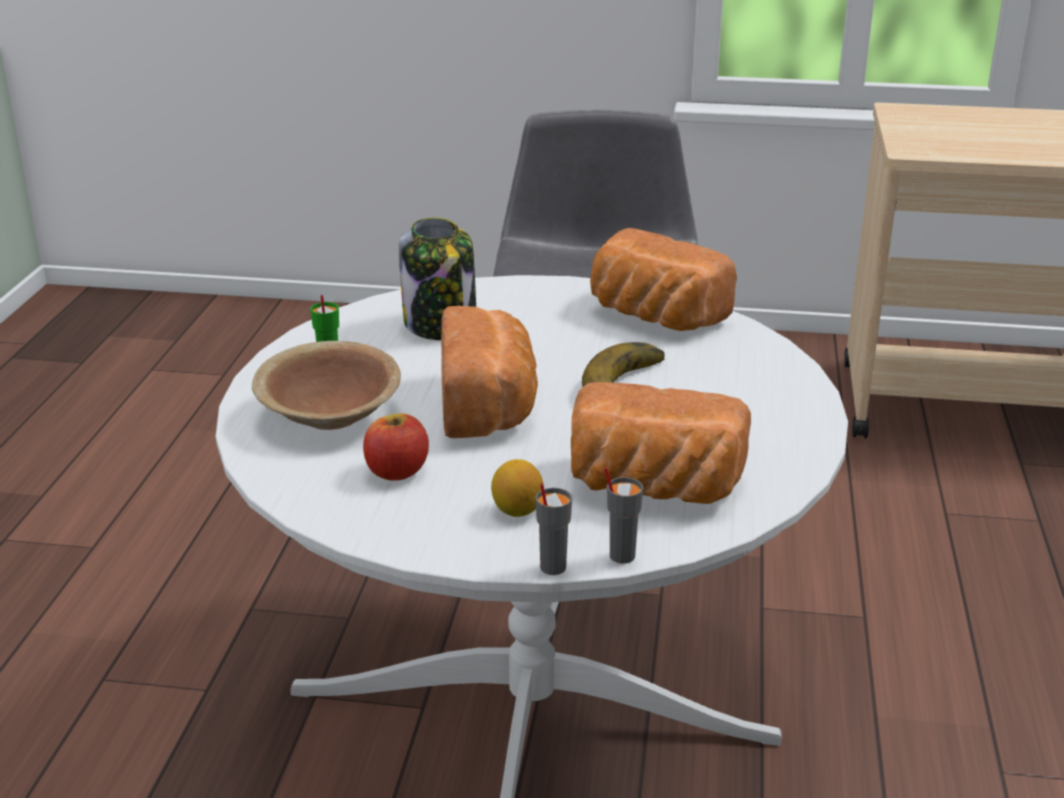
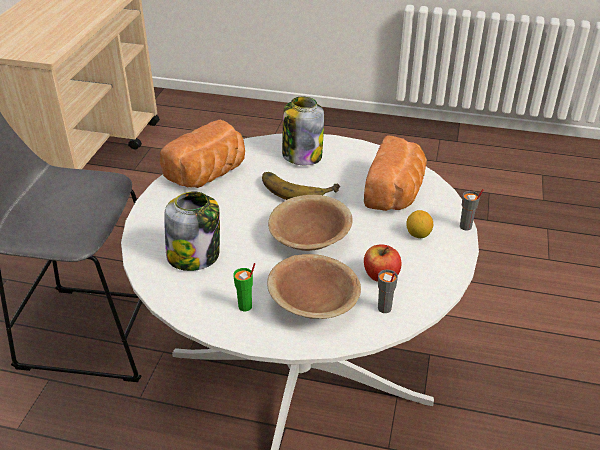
camera: 85 degrees left, 10 degrees up
bread [441,306,538,438] -> brown bowl [268,195,353,251]
grey cup [604,467,643,564] -> grey cup moved to [378,270,398,313]
none -> jar [282,97,324,165]

